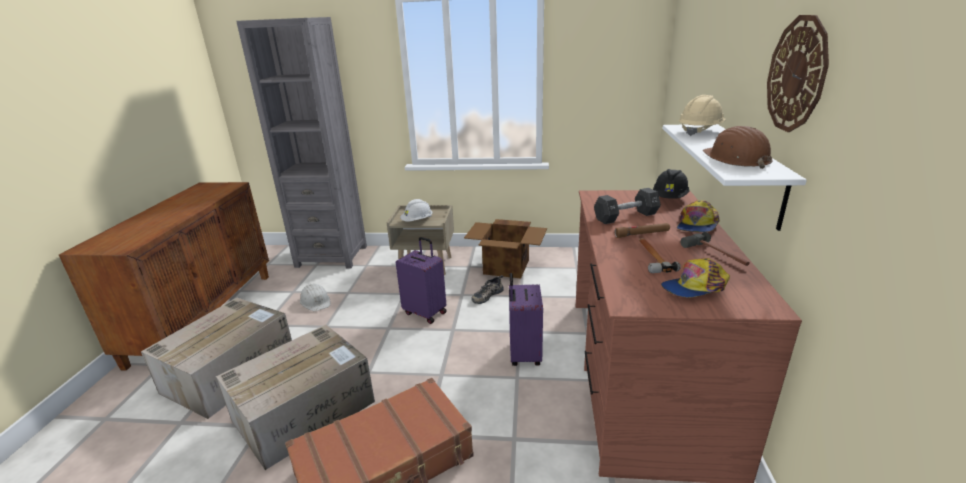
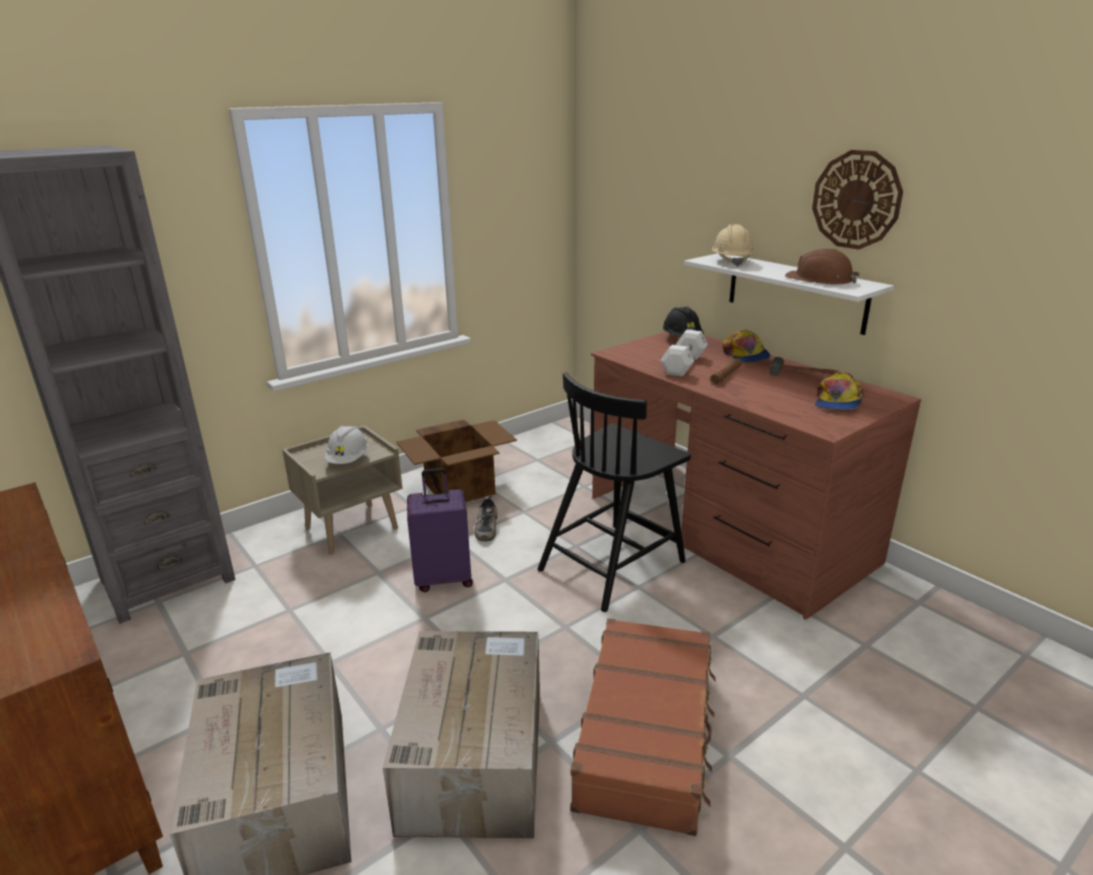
camera: 45 degrees left, 0 degrees up
white hard hat [300,284,331,311] -> none
purple suitcase [509,273,543,366] -> black chair [538,372,691,612]
black dumbbell [594,188,661,224] -> white dumbbell [660,330,708,377]
hammer [639,238,681,273] -> none

